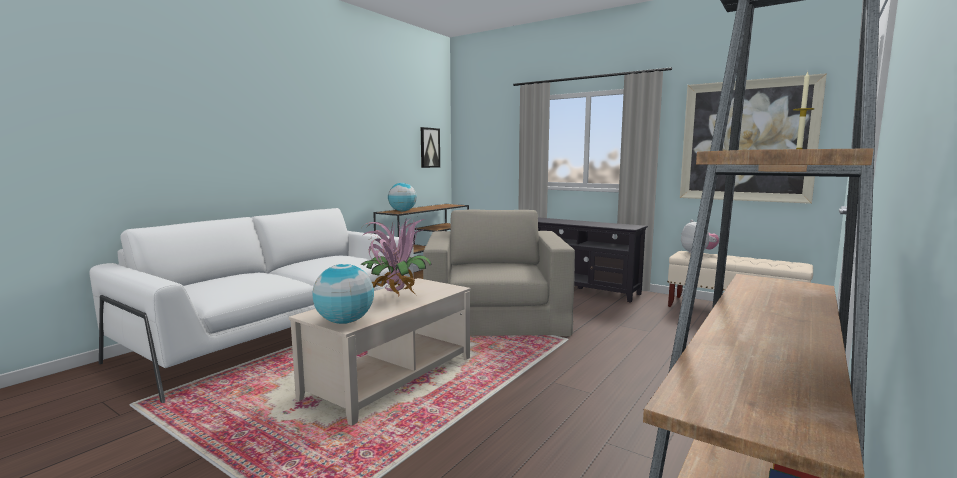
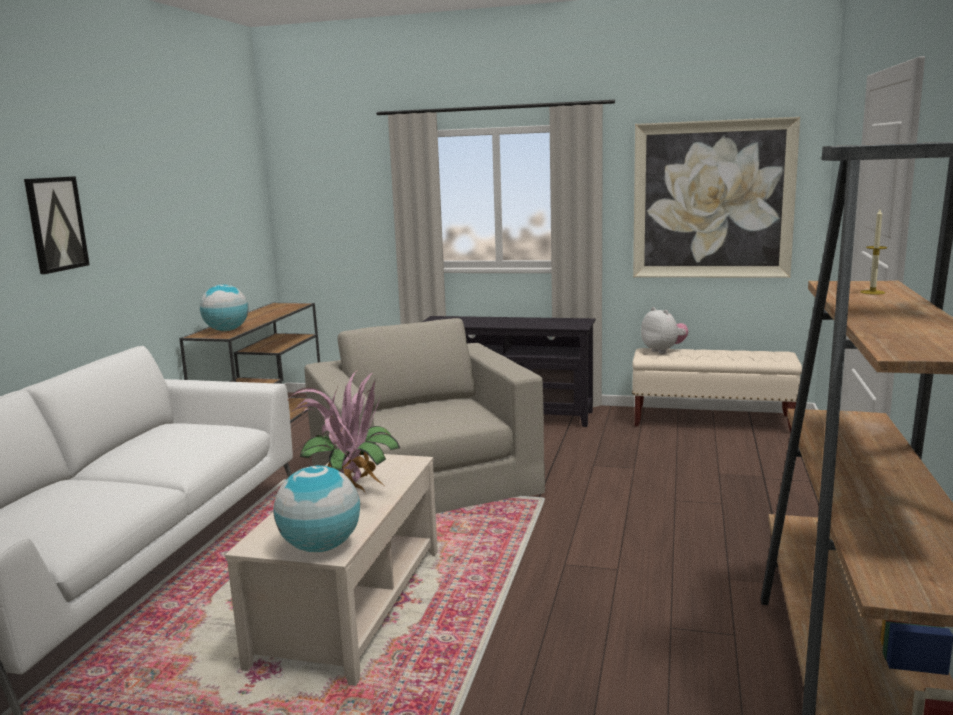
camera: 20 degrees left, 5 degrees up
picture [421,127,440,168] -> picture moved to [24,176,90,274]

